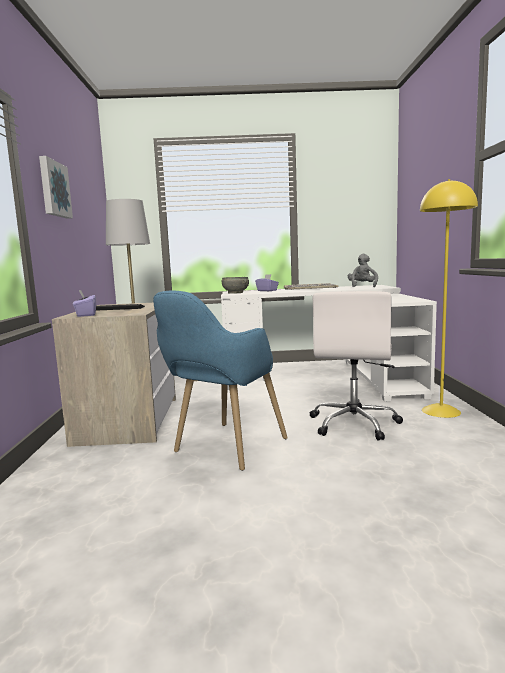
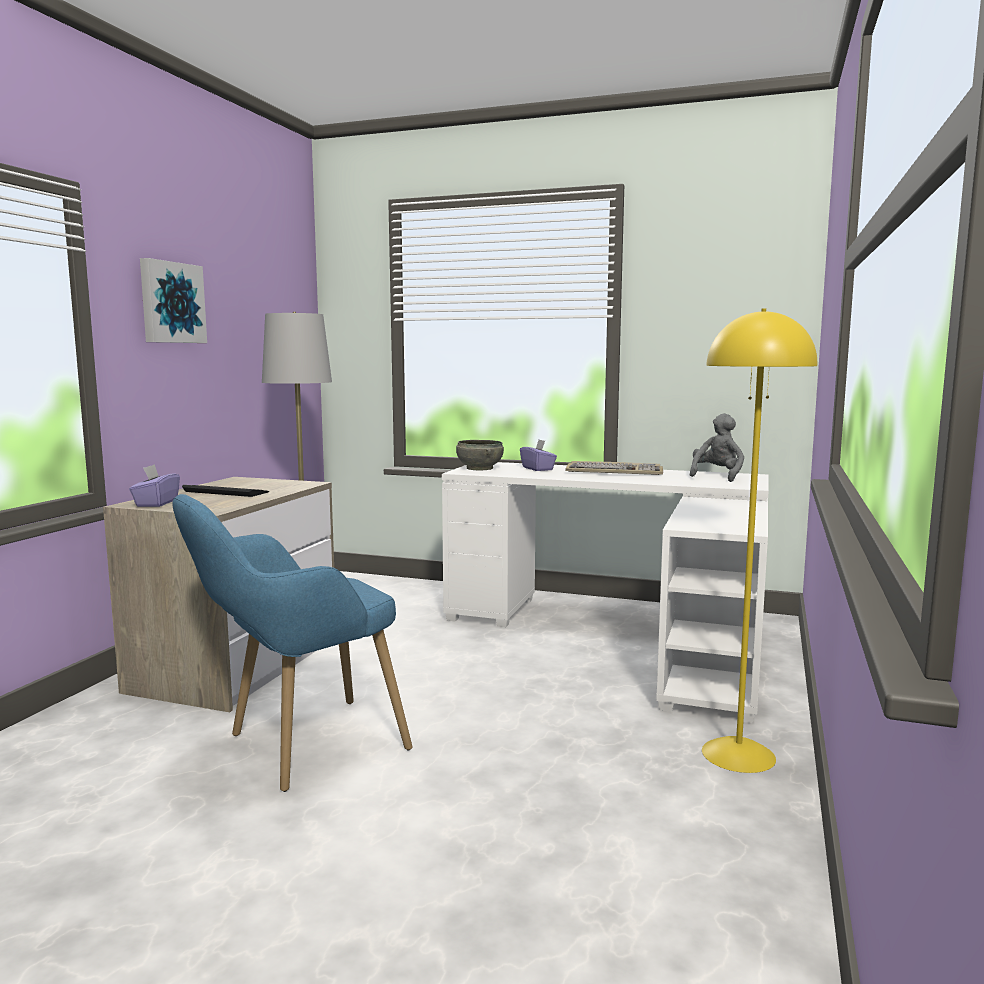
camera: 20 degrees right, 0 degrees up
white office chair [310,291,403,441] -> none

